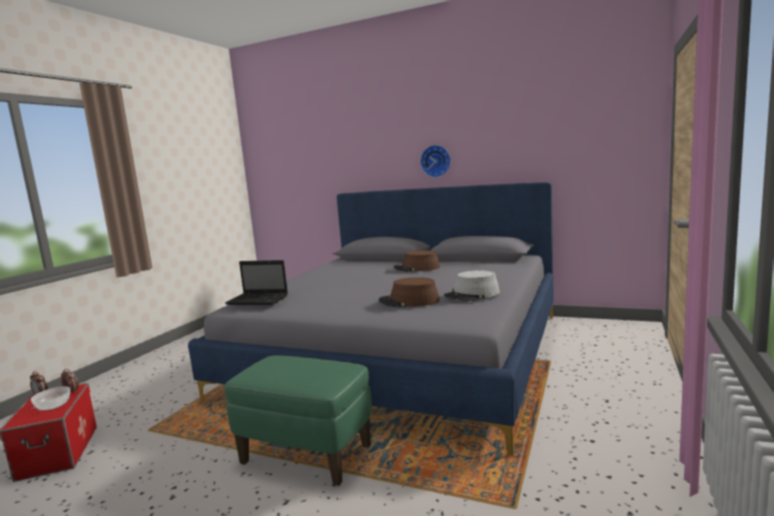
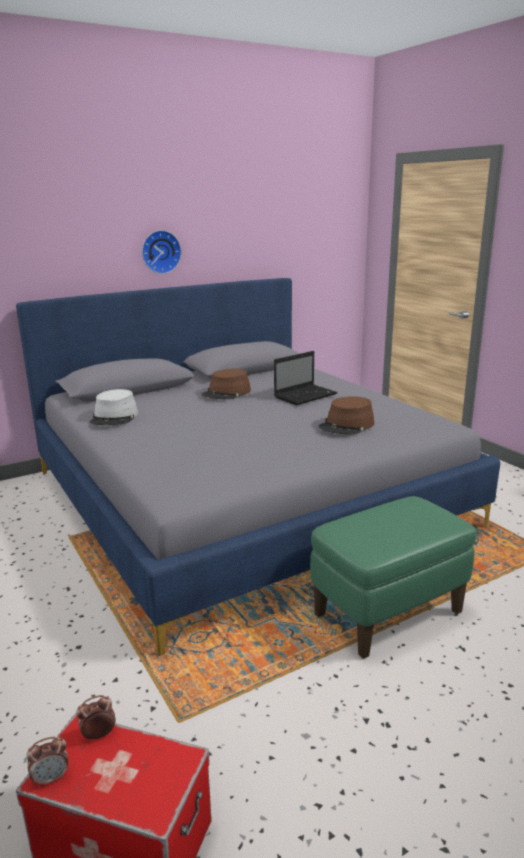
camera: 55 degrees left, 10 degrees up
bowl [31,386,70,411] -> none
laptop [225,260,288,305] -> laptop moved to [274,351,338,405]
grey hat [444,270,500,301] -> grey hat moved to [89,389,138,425]

